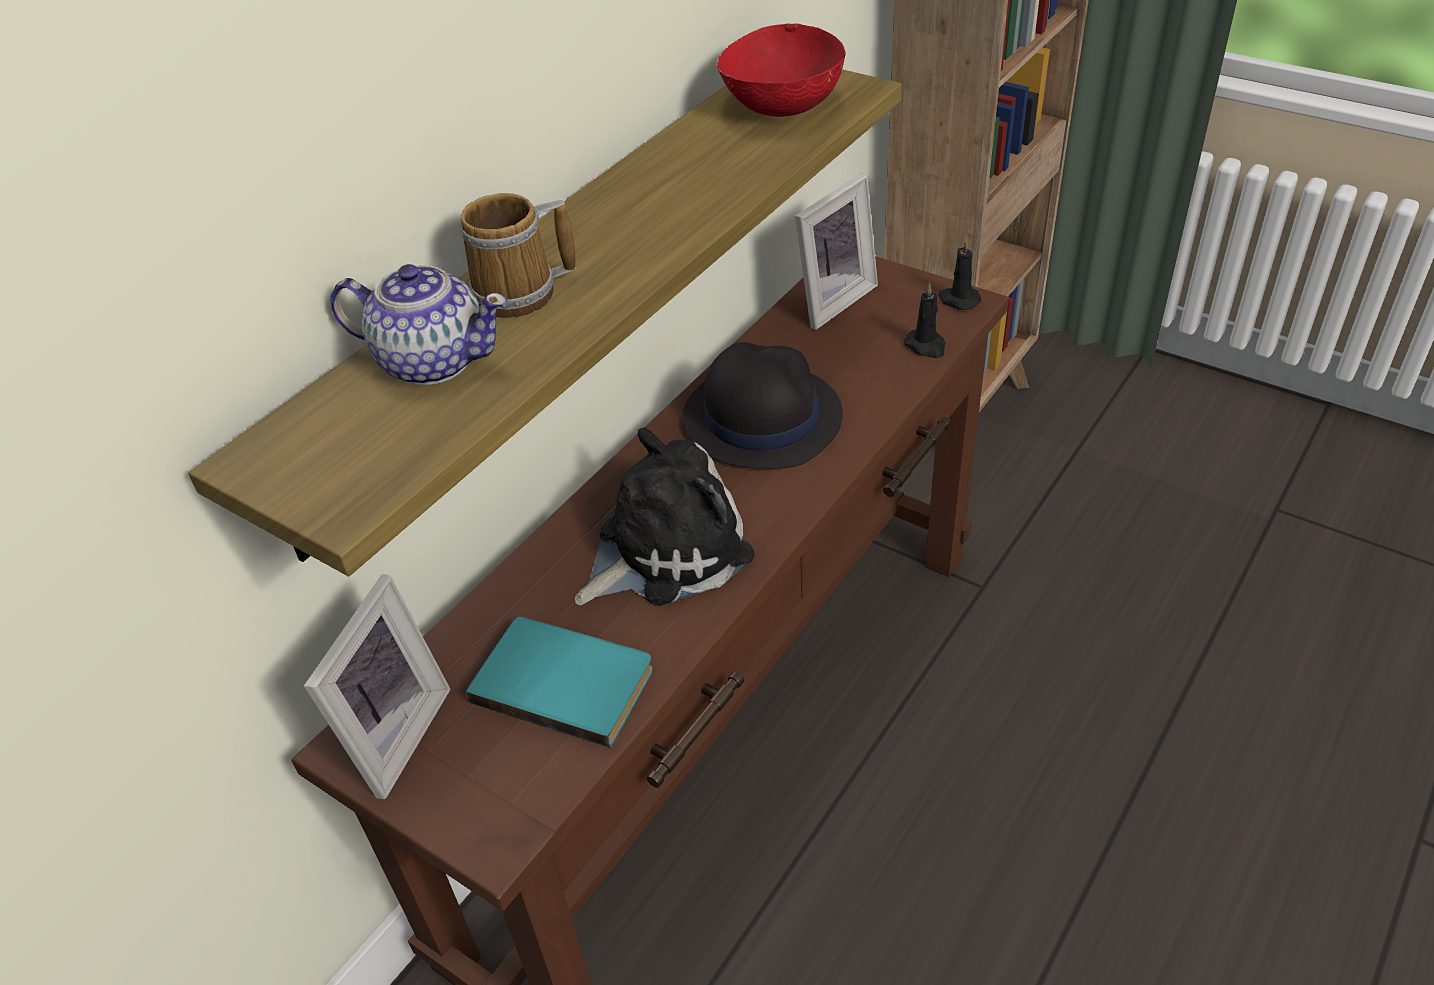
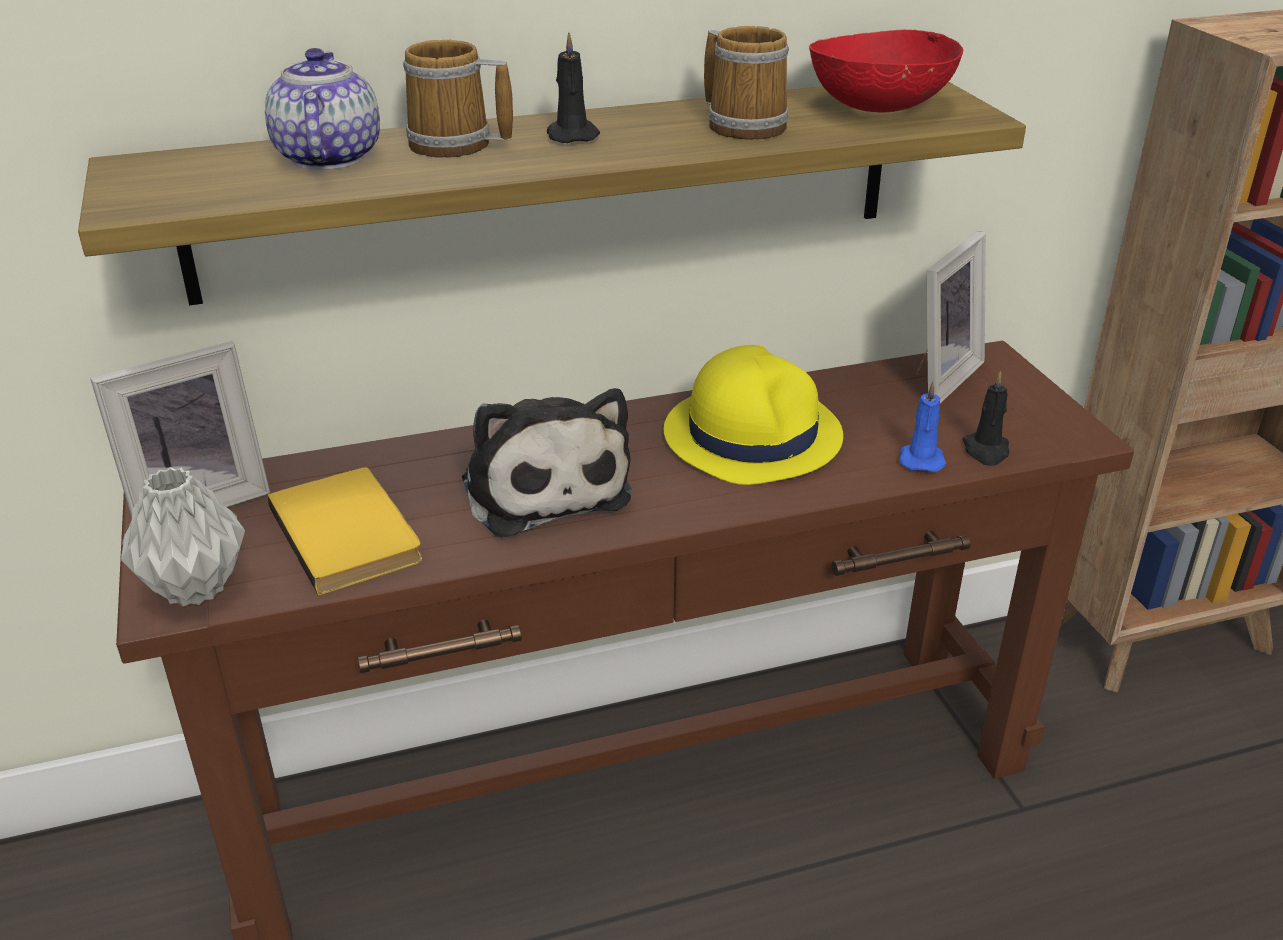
camera: 35 degrees right, 10 degrees down
teapot [330,264,507,385] -> teapot turned 150 degrees counterclockwise [265,48,380,170]
turquoise book [466,617,653,748] -> yellow book [268,467,422,595]
plush toy [575,427,755,606] -> plush toy turned 60 degrees clockwise [462,388,632,538]
black hat [682,342,843,469] -> yellow hat [664,345,843,485]
picture frame [795,174,878,330] -> picture frame turned 45 degrees counterclockwise [916,231,986,403]
black candle [938,239,981,310] -> black candle moved to [547,32,600,143]
none -> grey vase [121,467,245,607]
none -> mug [704,26,789,140]
none -> blue candle [899,381,946,472]

